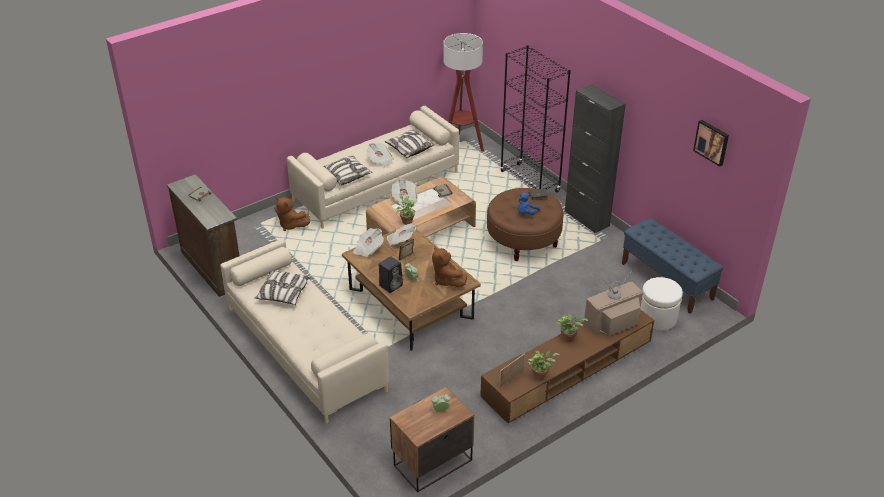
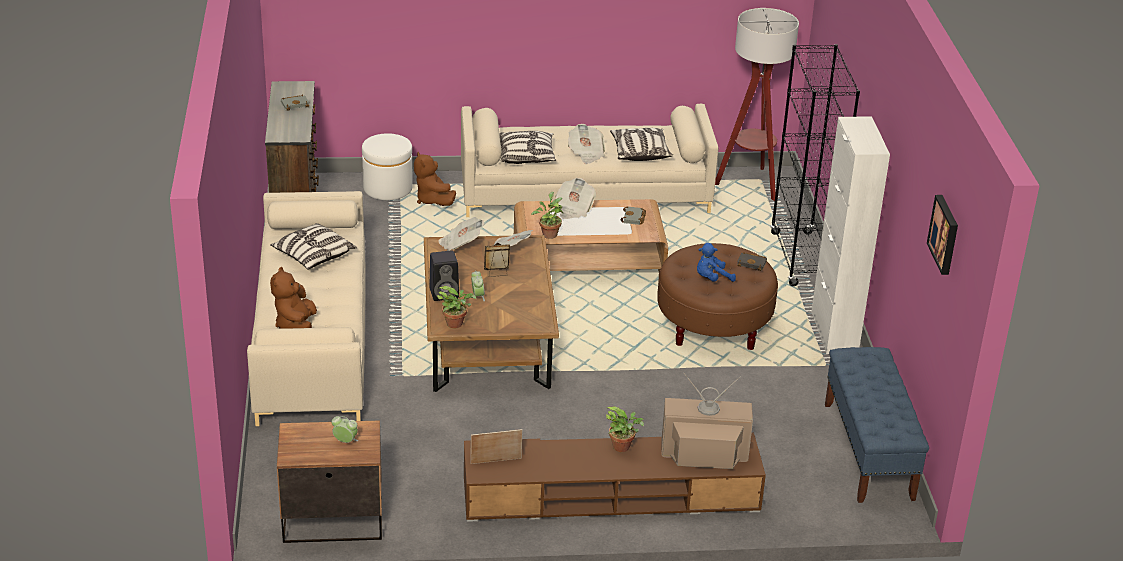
camera: 30 degrees right, 5 degrees down
brown plush toy [432,247,467,287] -> brown plush toy moved to [270,267,317,329]
potted plant [528,351,559,380] -> potted plant moved to [437,286,476,328]
black cabinet [565,84,626,233] -> white cabinet [811,116,890,354]
white ottoman [640,277,683,331] -> white ottoman moved to [362,133,413,200]

